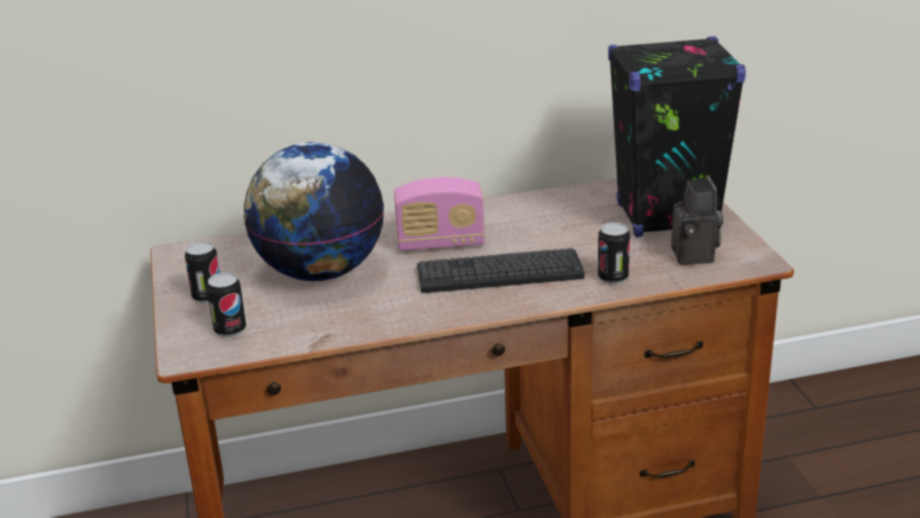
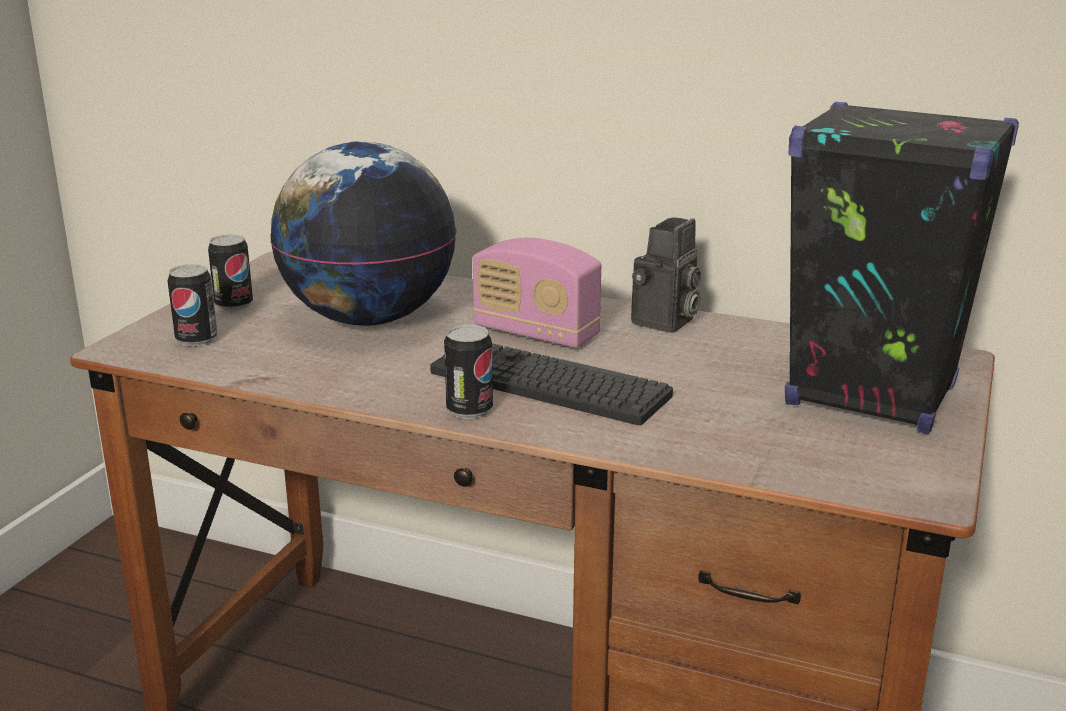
camera: 35 degrees right, 5 degrees down
can [598,222,630,284] -> can moved to [444,325,493,419]
camera [671,176,723,265] -> camera moved to [631,217,701,333]

